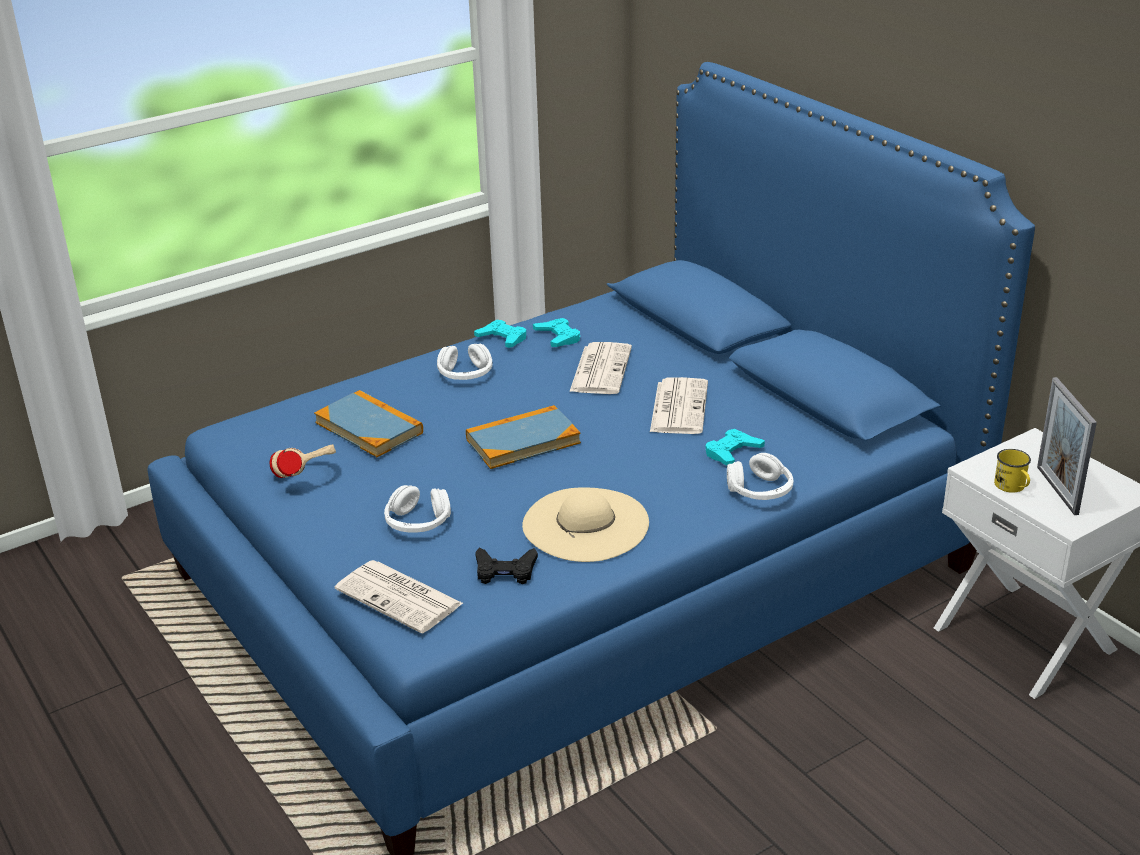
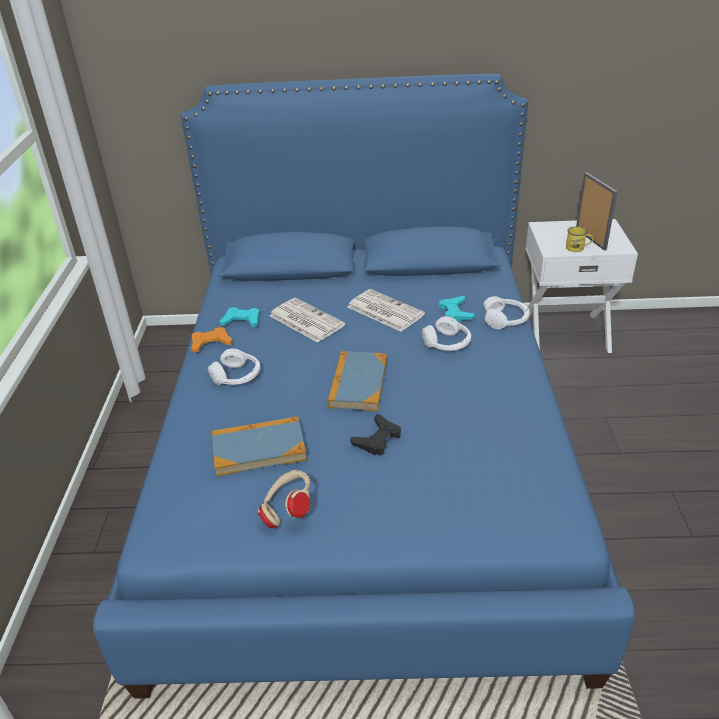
camera: 55 degrees left, 5 degrees up
newspaper [335,560,464,633] -> none
white headphones [384,485,451,533] -> white headphones moved to [422,316,471,351]
turquoise game controller [474,320,526,348] -> orange game controller [191,327,233,353]
black game controller [475,548,538,584] -> black game controller moved to [350,414,401,455]
beige hat [522,487,649,562] -> none
picture frame [1037,377,1097,515] -> picture frame turned 135 degrees counterclockwise [576,172,617,251]

